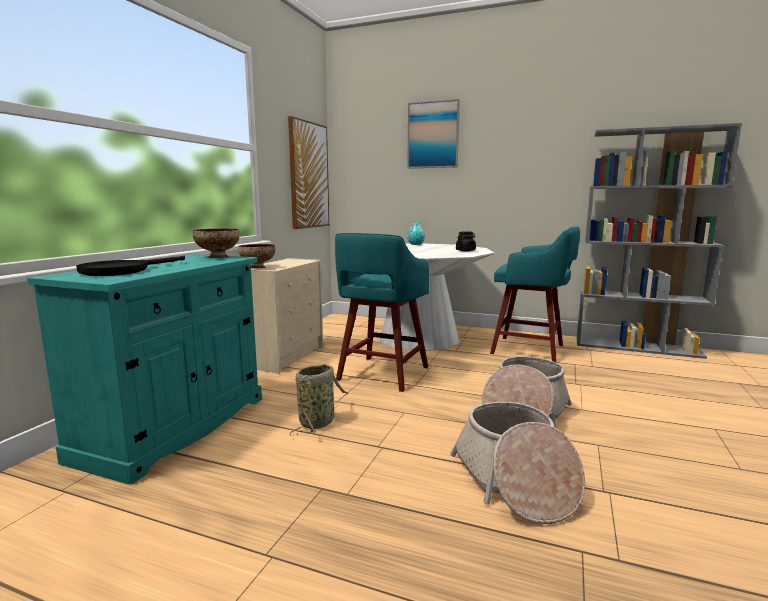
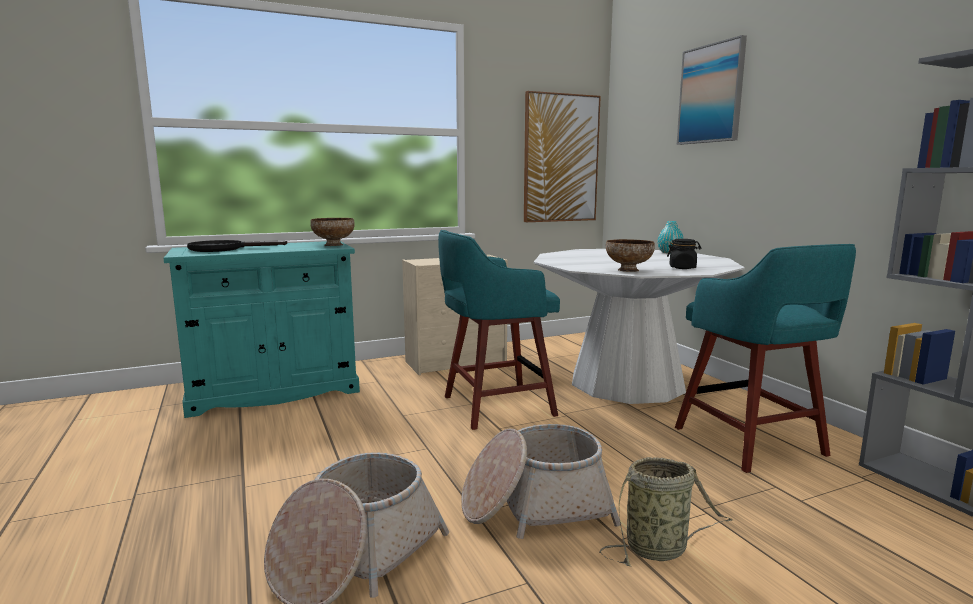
camera: 45 degrees right, 0 degrees up
bowl [238,244,275,268] -> bowl moved to [606,239,655,272]
basket [290,364,348,436] -> basket moved to [600,457,733,566]

